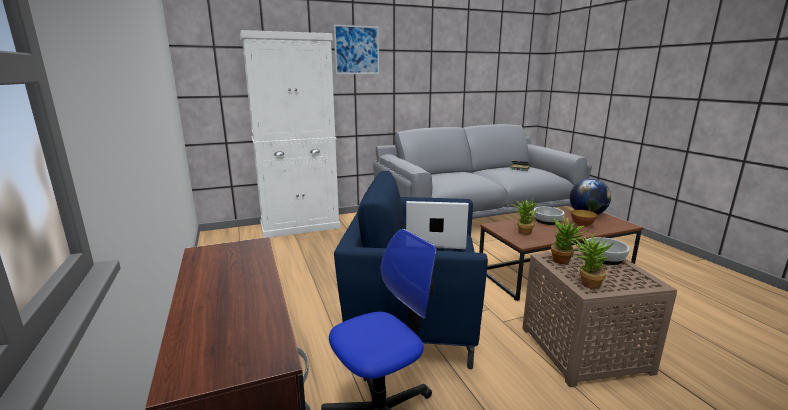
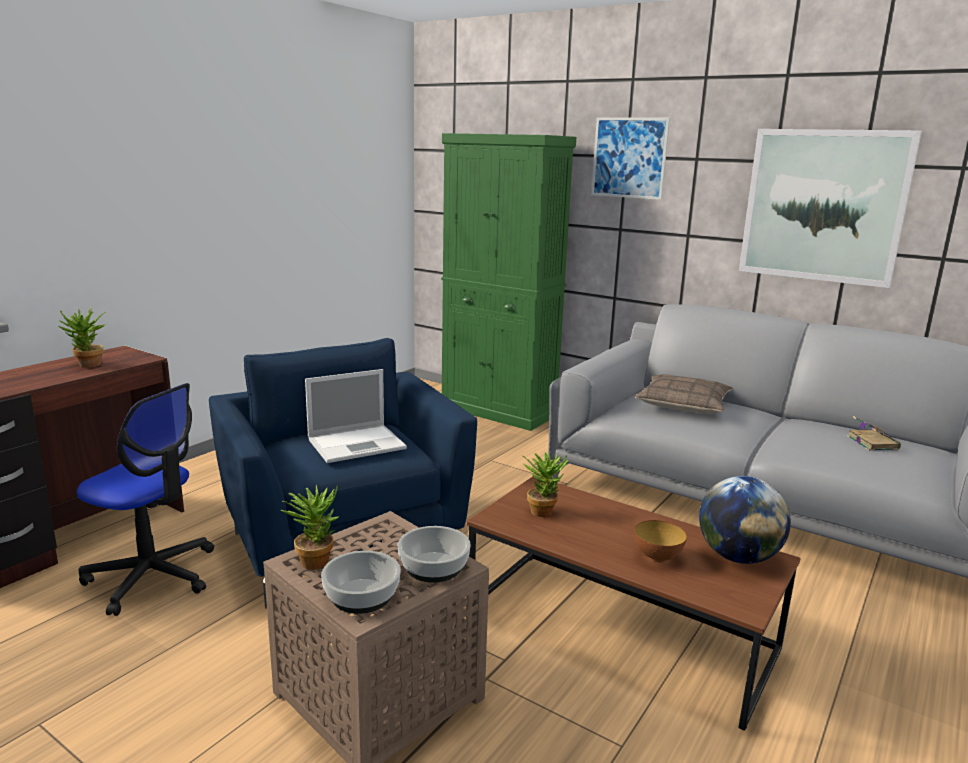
camera: 55 degrees right, 0 degrees up
white cabinet [240,30,340,238] -> green cabinet [441,133,576,431]
laptop [406,201,469,249] -> laptop turned 90 degrees clockwise [305,369,407,463]
bowl [534,207,565,225] -> bowl moved to [321,551,401,614]
potted plant [551,216,590,264] -> potted plant moved to [59,308,107,368]
none -> pillow [635,374,733,414]
none -> picture [739,129,922,288]

